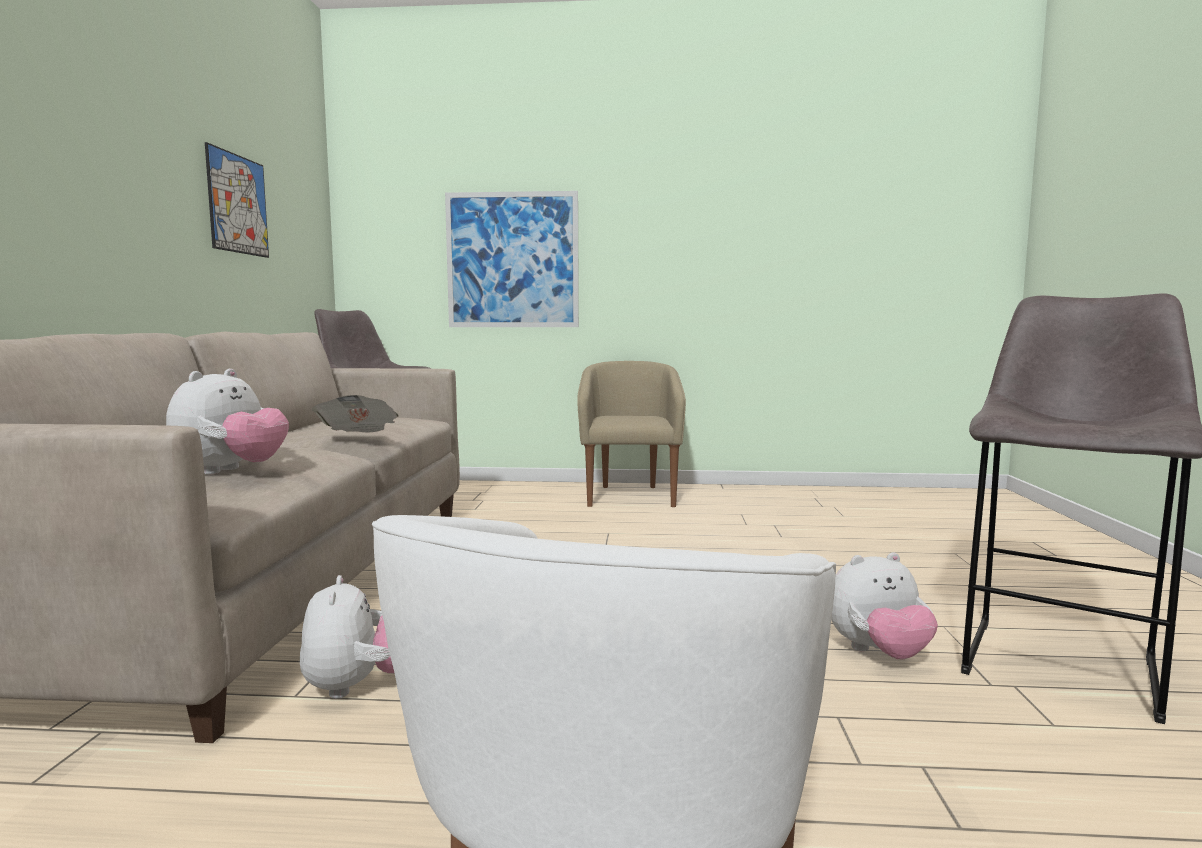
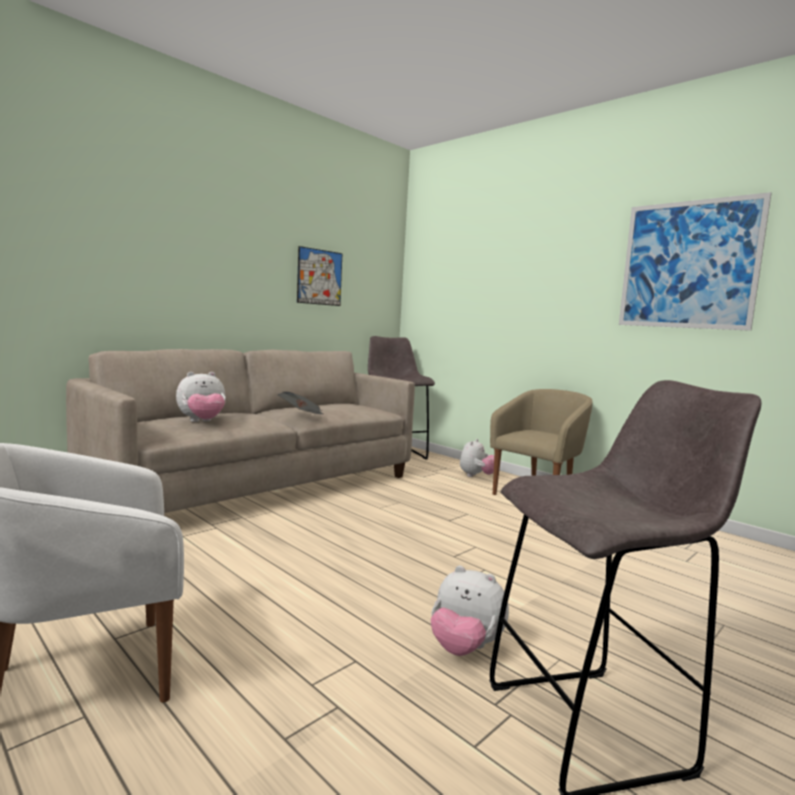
camera: 40 degrees right, 0 degrees up
plush toy [300,575,394,699] -> plush toy moved to [460,439,494,477]
picture [445,191,579,327] -> picture moved to [619,192,771,331]

